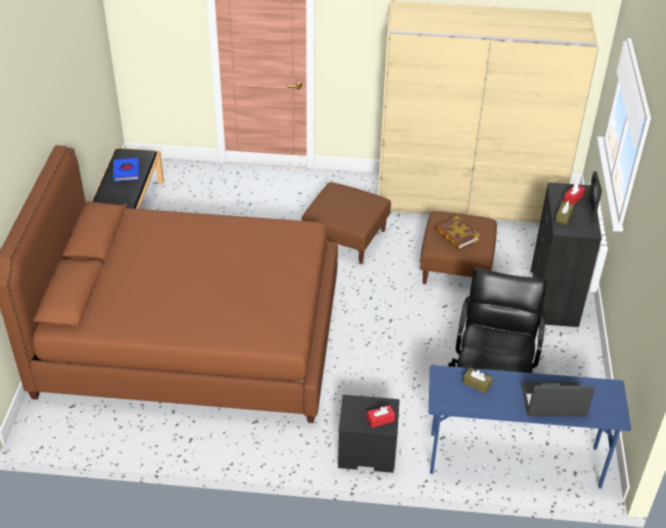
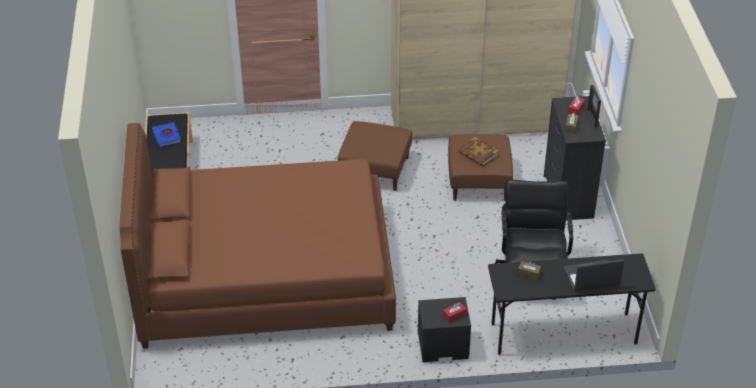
camera: 10 degrees left, 0 degrees up
blue desk [428,365,631,489] -> black desk [488,253,656,355]

